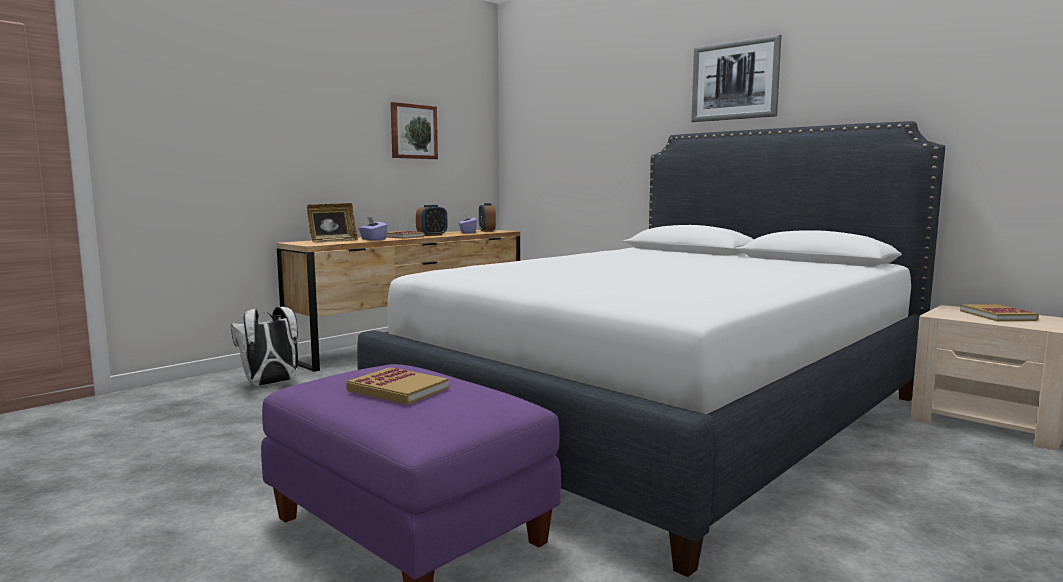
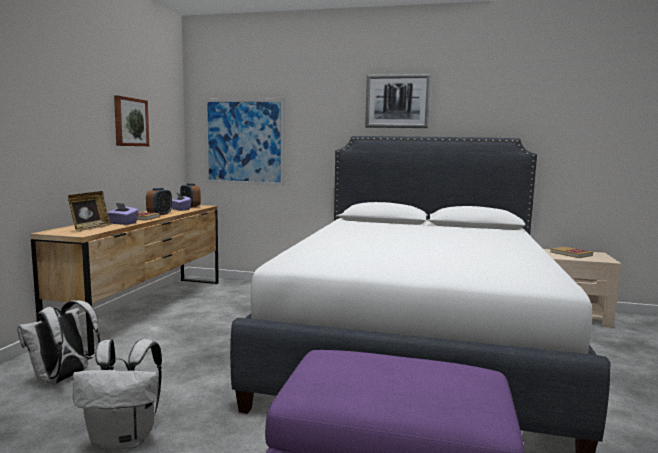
camera: 30 degrees left, 0 degrees up
book [346,367,449,405] -> none
none -> white backpack [73,339,162,450]
none -> picture [204,98,285,186]

